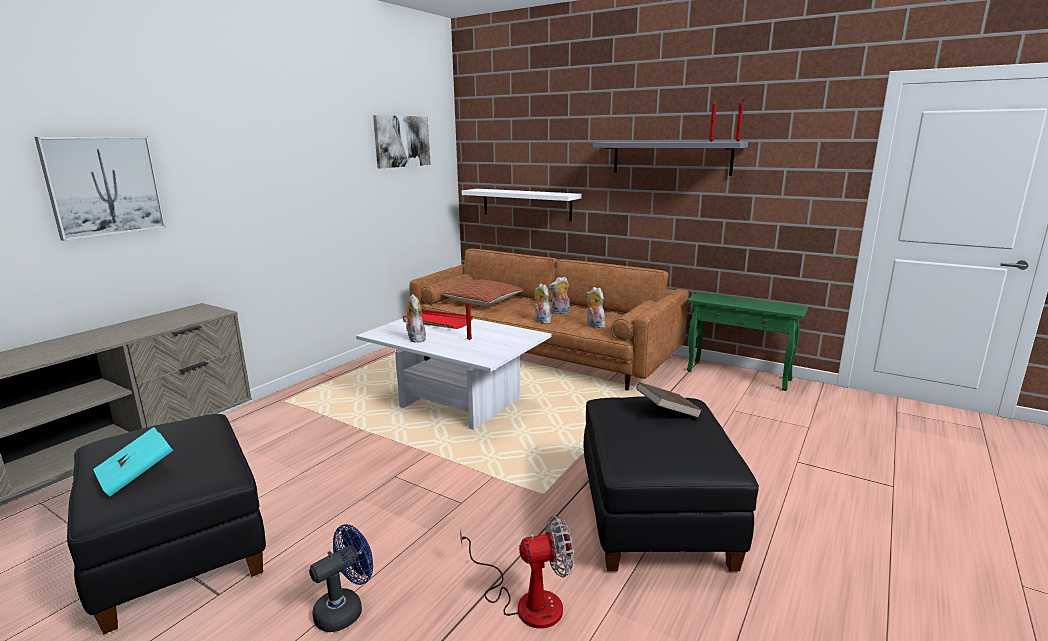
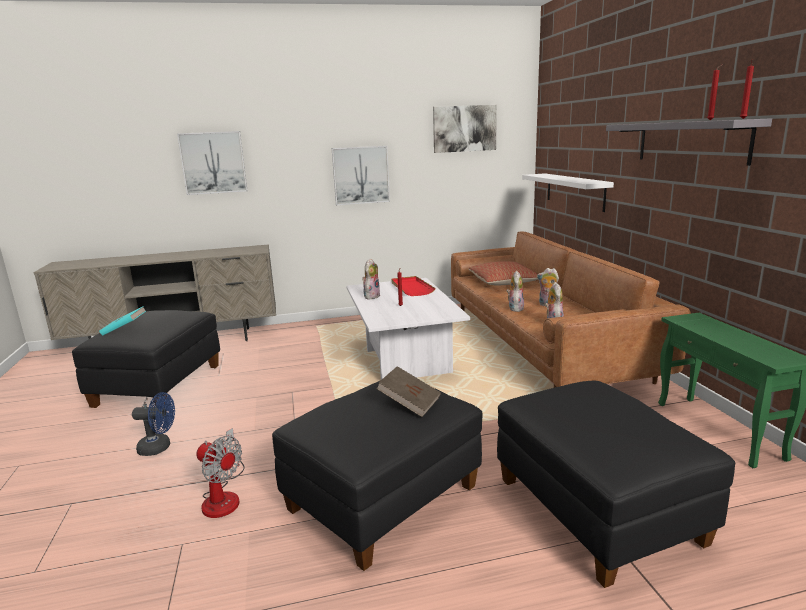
camera: 45 degrees right, 0 degrees up
none -> picture [332,146,390,205]
none -> black ottoman [497,381,735,588]

